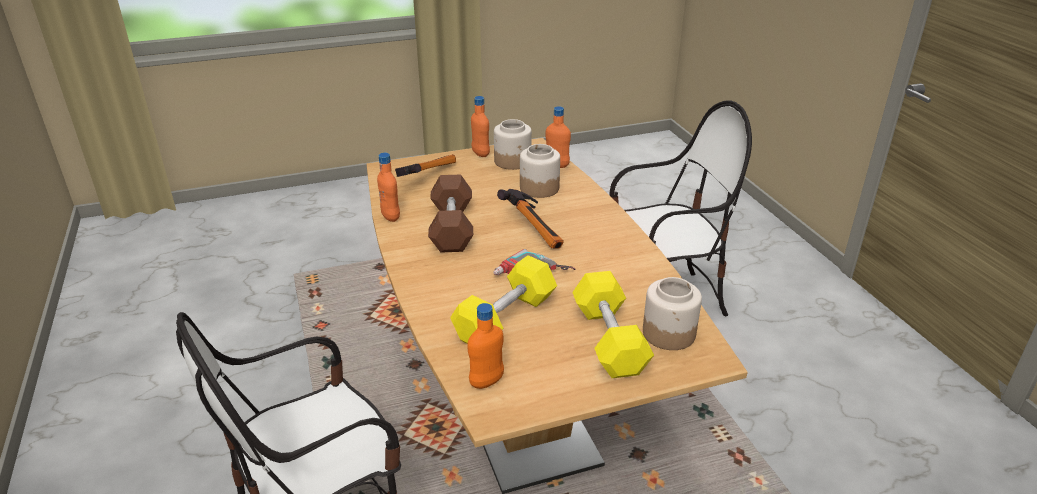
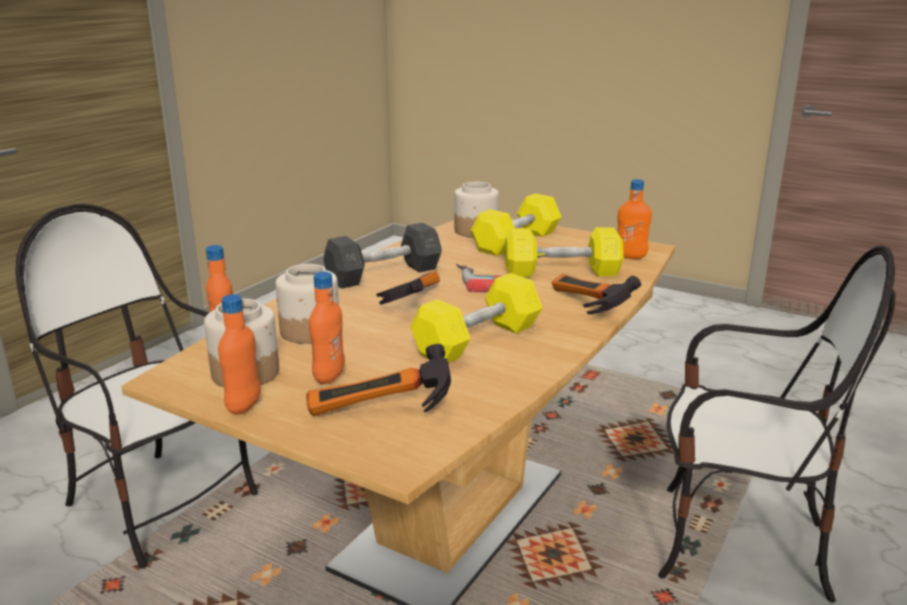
camera: 130 degrees left, 10 degrees down
orange bottle [377,153,400,222] -> orange bottle moved to [309,272,345,384]
brown dumbbell [428,174,473,253] -> yellow dumbbell [410,273,543,363]
none -> grey dumbbell [323,223,442,289]
none -> hammer [552,274,641,314]

